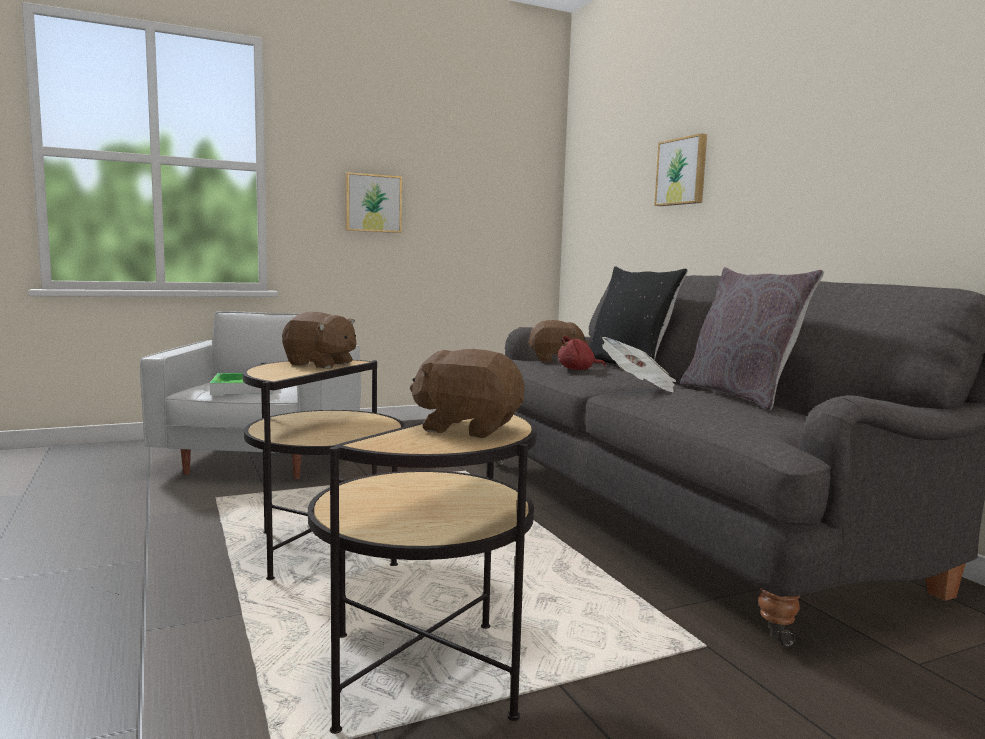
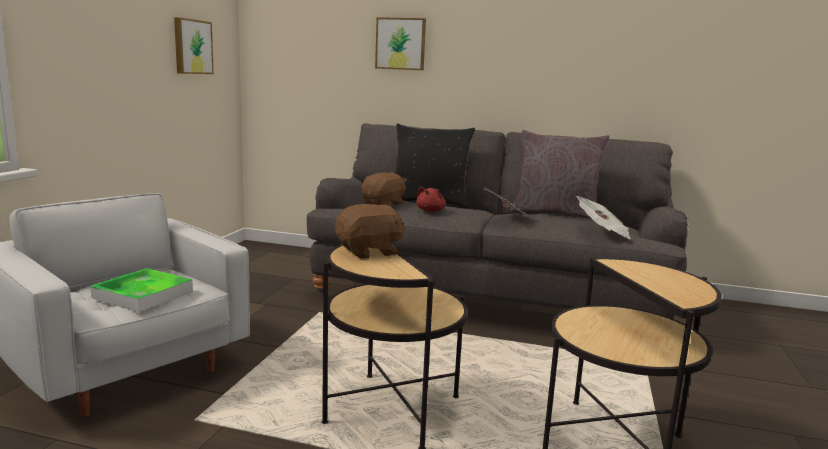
camera: 50 degrees left, 5 degrees up
picture [345,172,402,233] -> picture moved to [174,17,214,74]
brown plush toy [410,349,525,438] -> none
none -> newspaper [576,196,631,239]

